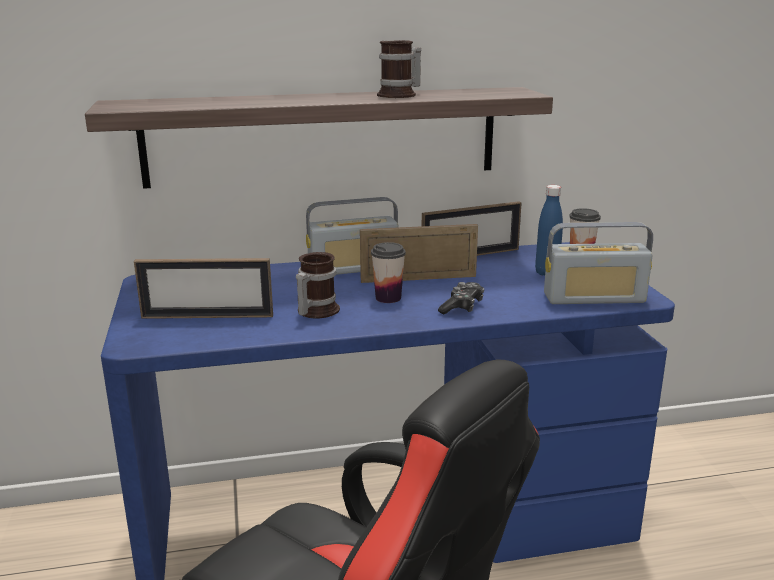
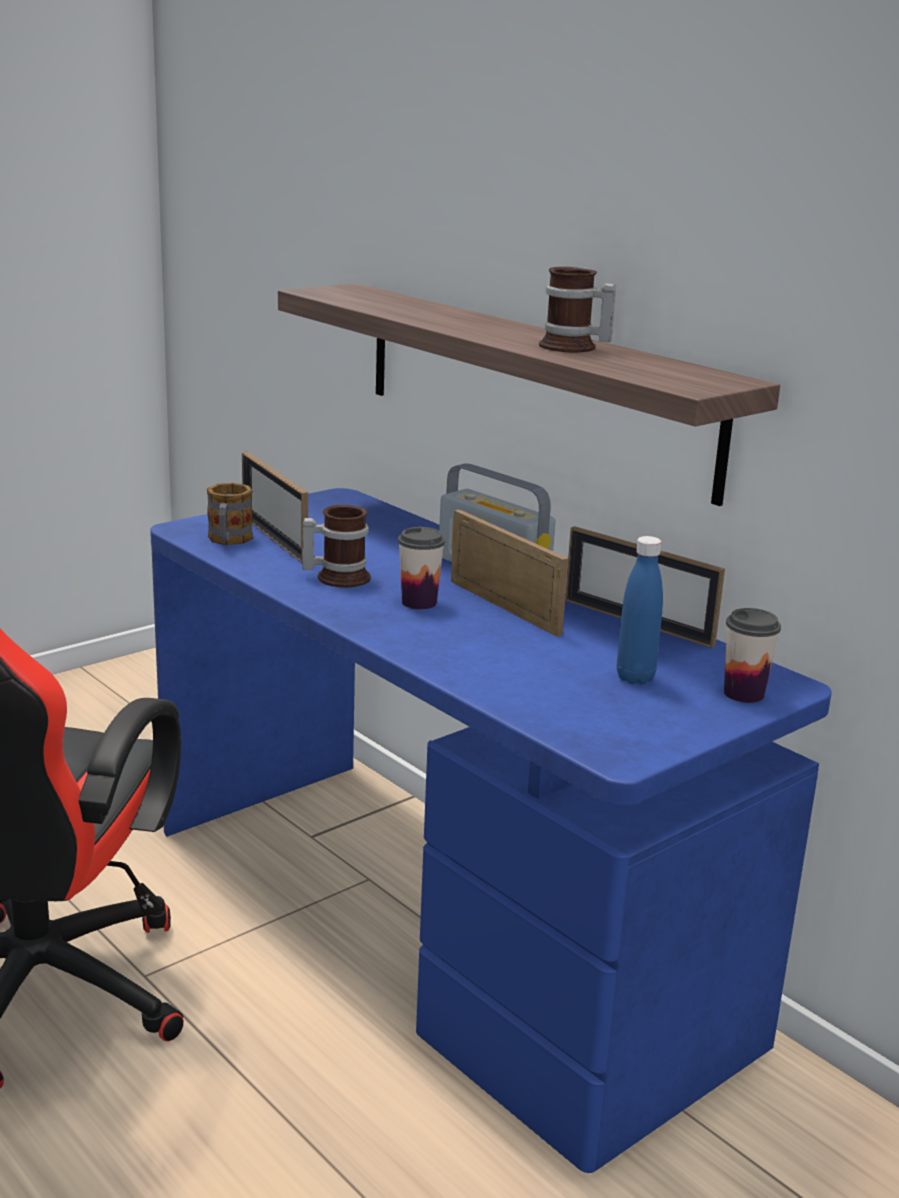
camera: 60 degrees right, 0 degrees up
game controller [438,282,484,314] -> none
radio [544,222,653,304] -> none
none -> mug [207,483,253,545]

